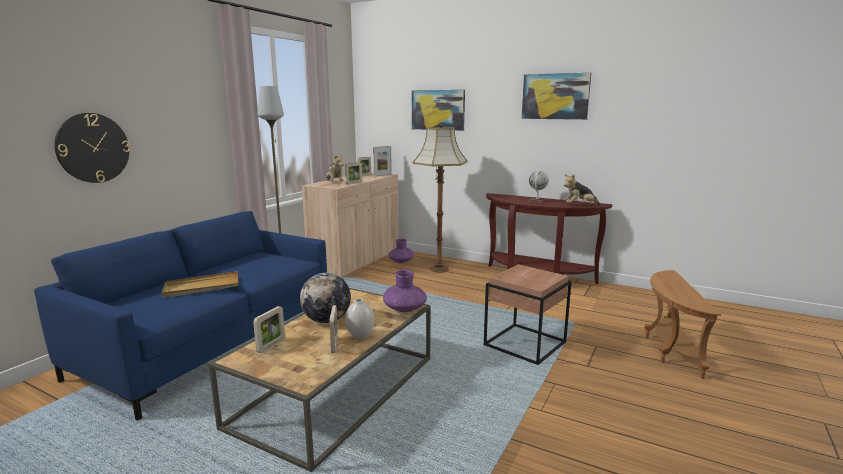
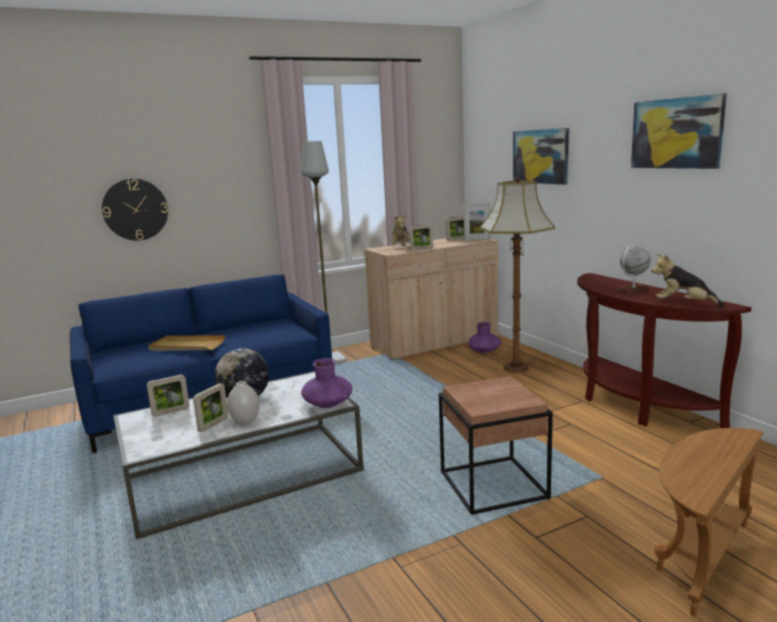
camera: 35 degrees right, 0 degrees up
brown coffee table [208,288,431,472] -> white coffee table [113,371,364,539]

